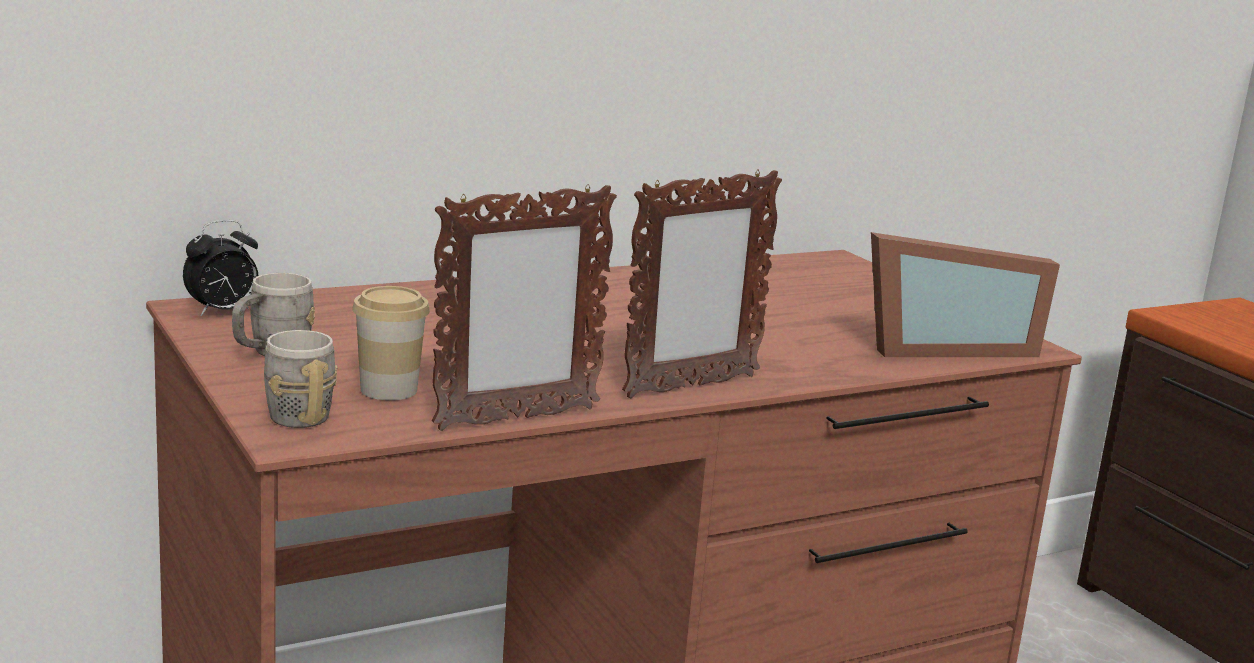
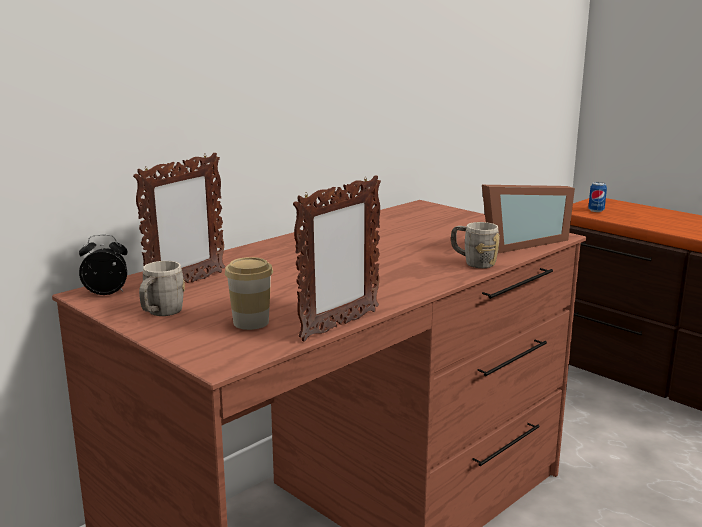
camera: 15 degrees left, 0 degrees up
alarm clock [183,220,259,316] -> alarm clock turned 135 degrees counterclockwise [79,234,127,295]
grey mug [264,330,338,428] -> grey mug moved to [451,222,500,268]
picture frame [622,170,782,398] -> picture frame moved to [133,153,225,283]
none -> can [588,182,607,212]

